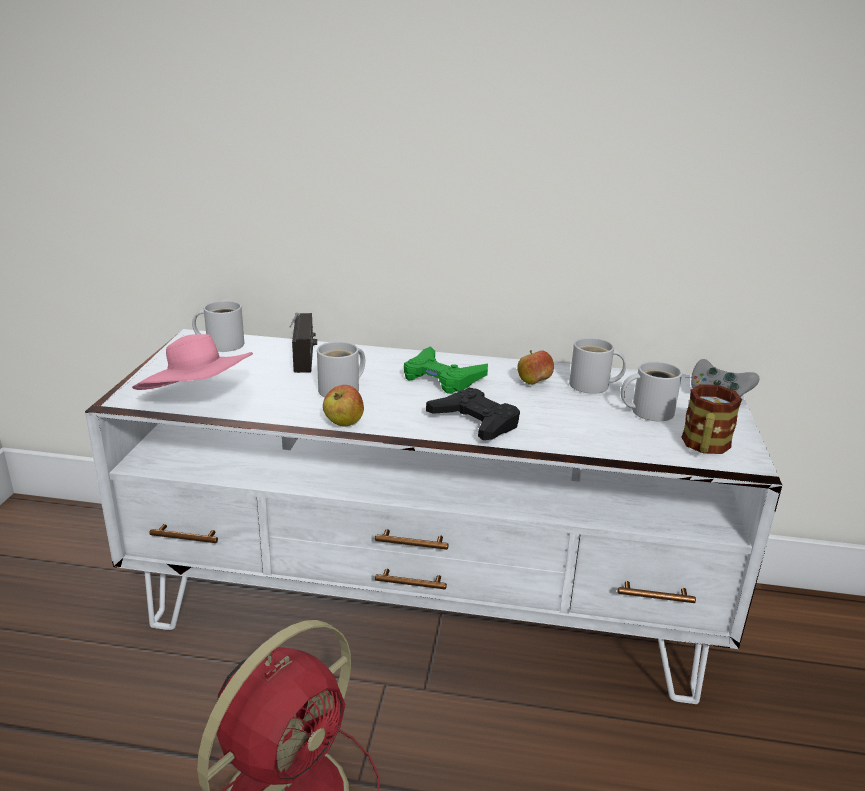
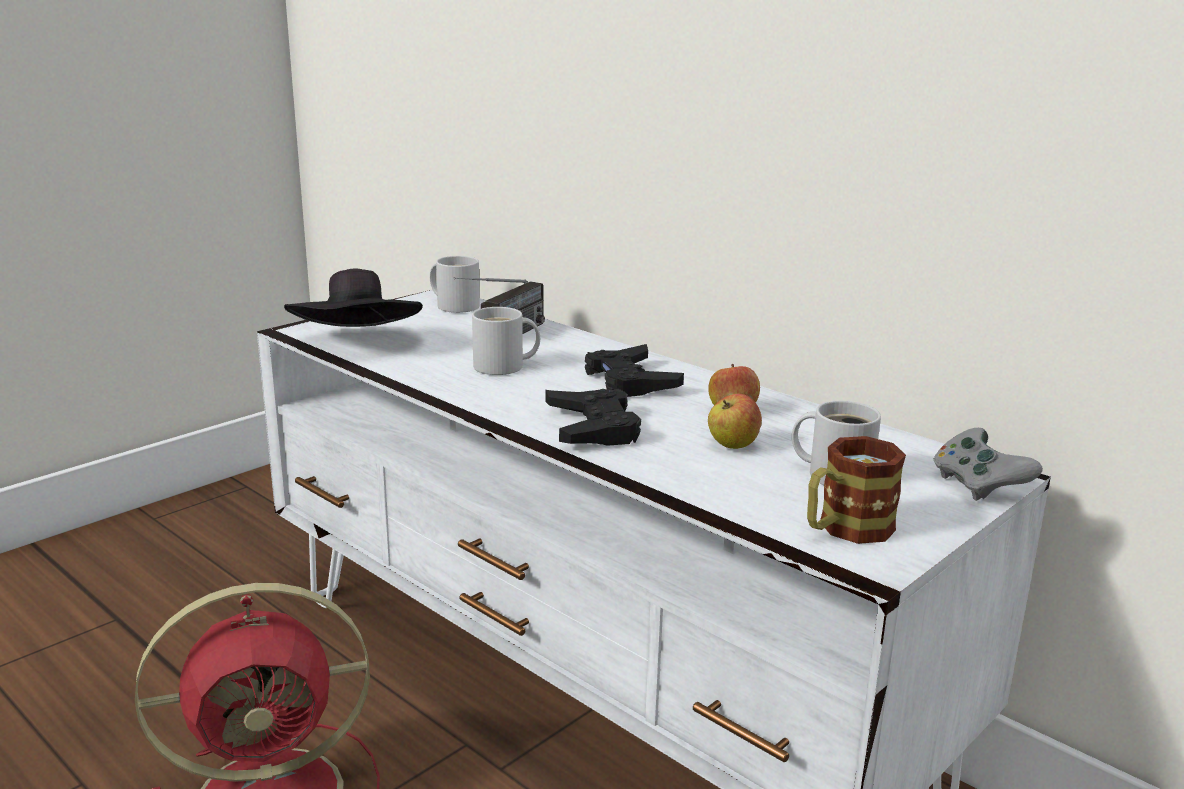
camera: 35 degrees right, 5 degrees down
pink hat [132,334,253,390] -> black hat [284,269,423,327]
apple [323,385,364,427] -> apple moved to [708,394,762,449]
green game controller [404,346,488,394] -> black game controller [585,344,684,397]
white mug [569,338,626,394] -> none

